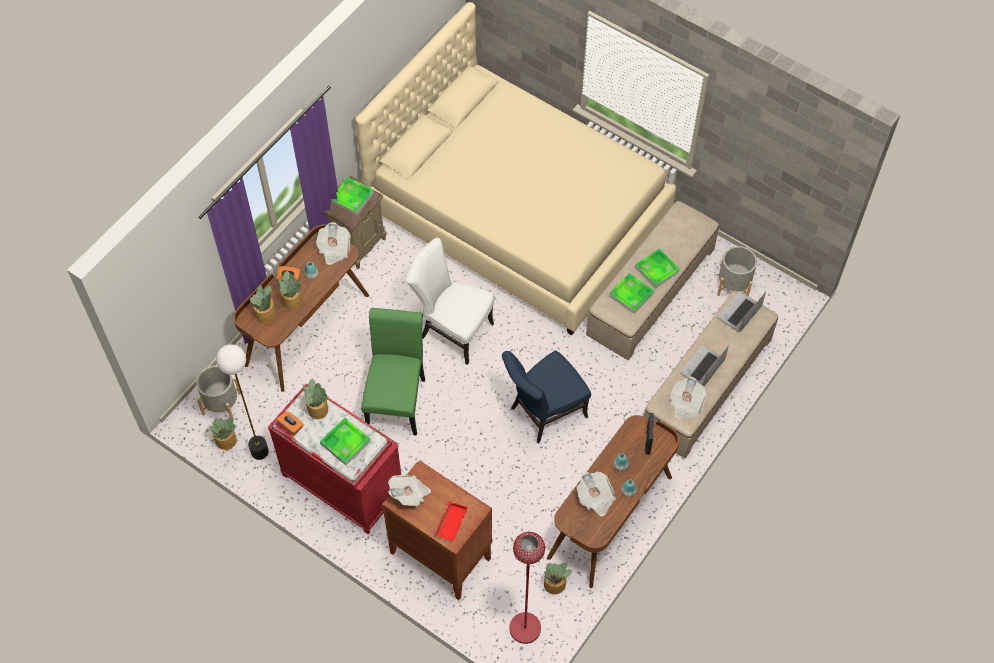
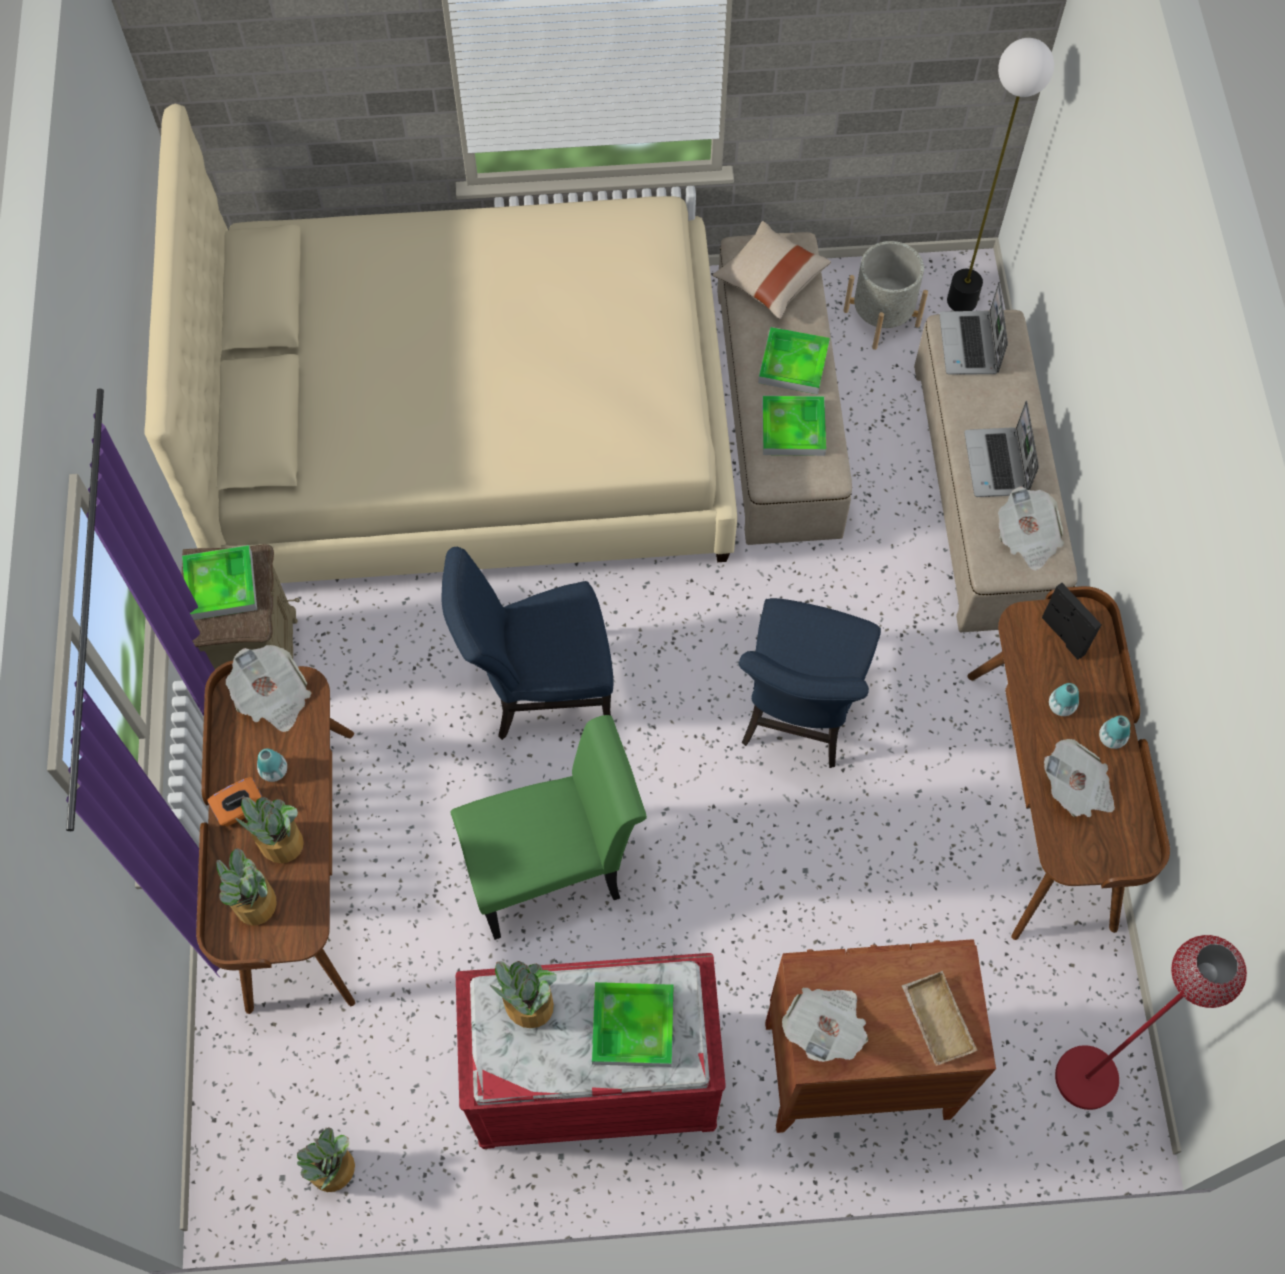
camera: 40 degrees left, 5 degrees up
grey planter [196,366,241,419] -> none
floor lamp [216,344,269,460] -> floor lamp moved to [947,38,1054,311]
orange tissue box [276,411,304,436] -> none
green chair [361,308,425,436] -> green chair turned 105 degrees clockwise [450,715,647,940]
white chair [406,238,494,365] -> blue chair [441,547,613,740]
red tray [434,501,468,541] -> beige tray [902,971,977,1066]
potted plant [544,563,571,594] -> none
none -> beige pillow [713,221,831,319]

